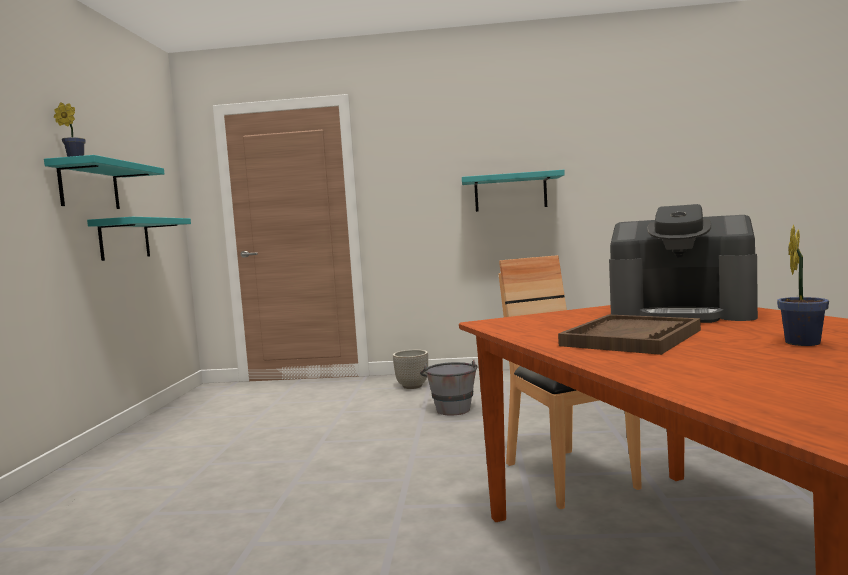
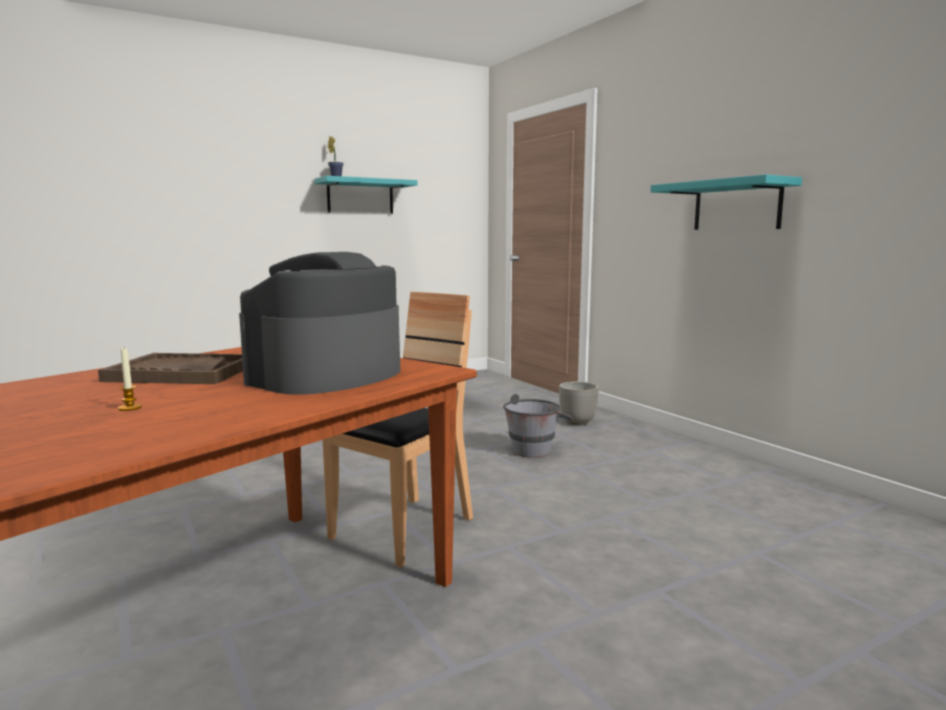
camera: 55 degrees right, 5 degrees up
turquoise shelf [87,217,191,261] -> none
coffee machine [609,204,758,323] -> coffee machine turned 45 degrees clockwise [239,252,401,395]
potted plant [777,225,829,346] -> candle [118,348,142,411]

